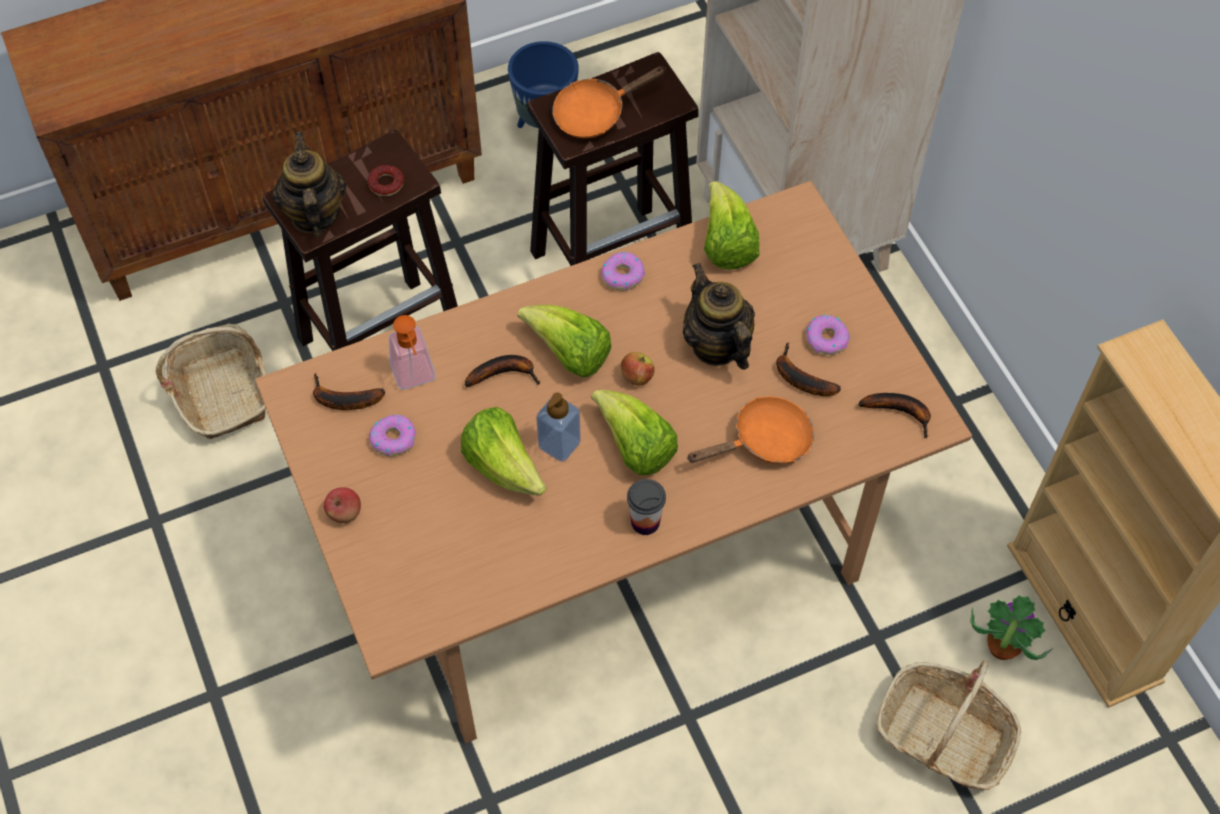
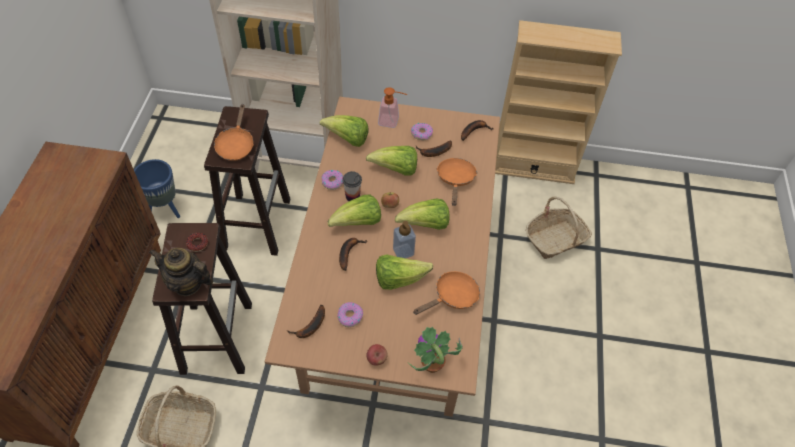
camera: 60 degrees left, 5 degrees down
soap dispenser [389,315,435,389] -> soap dispenser moved to [378,87,407,128]
cup [627,479,666,535] -> cup moved to [342,171,362,201]
teapot [683,263,755,370] -> lettuce [366,146,417,176]
potted plant [970,595,1053,660] -> potted plant moved to [407,327,463,373]
none -> orange frying pan [413,271,480,315]

